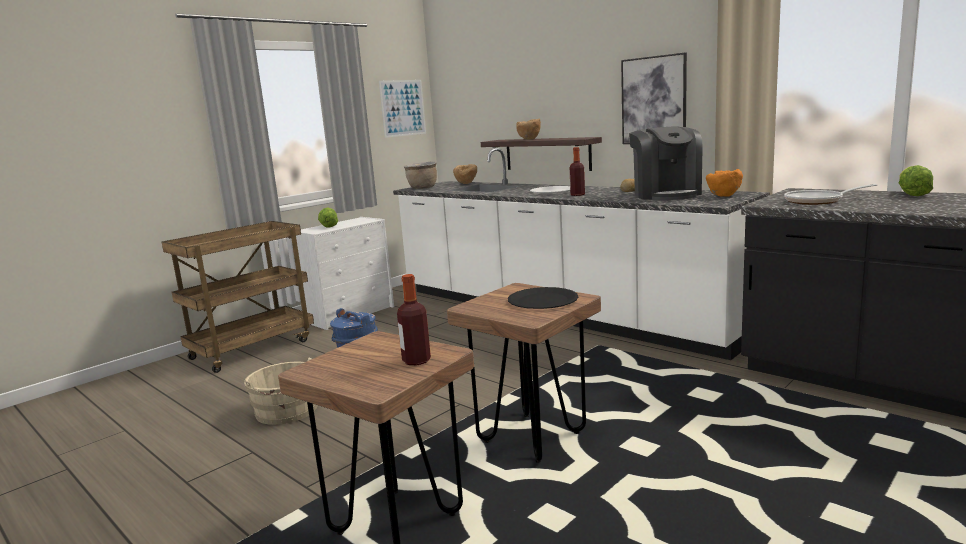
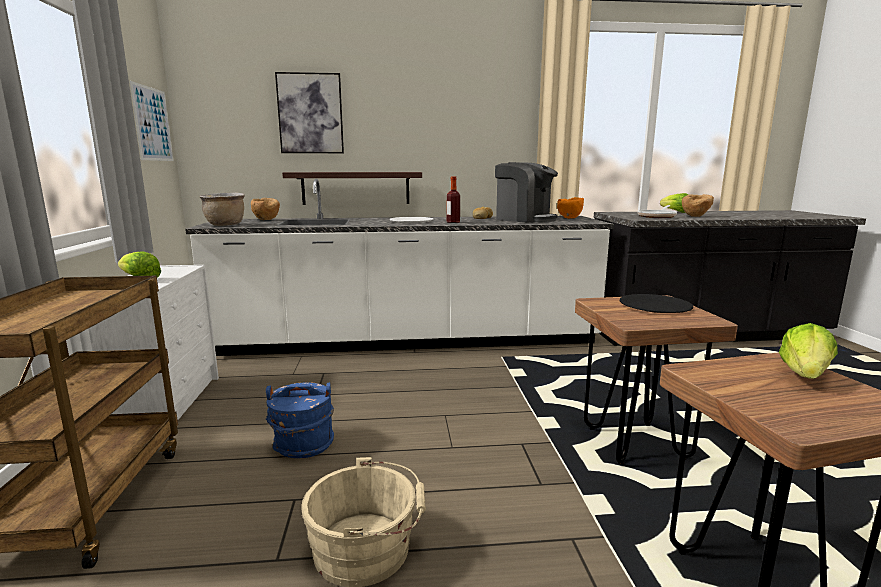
camera: 50 degrees left, 0 degrees up
bottle [397,274,431,365] -> lettuce [779,323,838,379]
brown bowl [516,119,541,140] -> brown bowl moved to [682,194,714,217]
picture [621,53,687,144] -> picture moved to [275,72,344,153]

